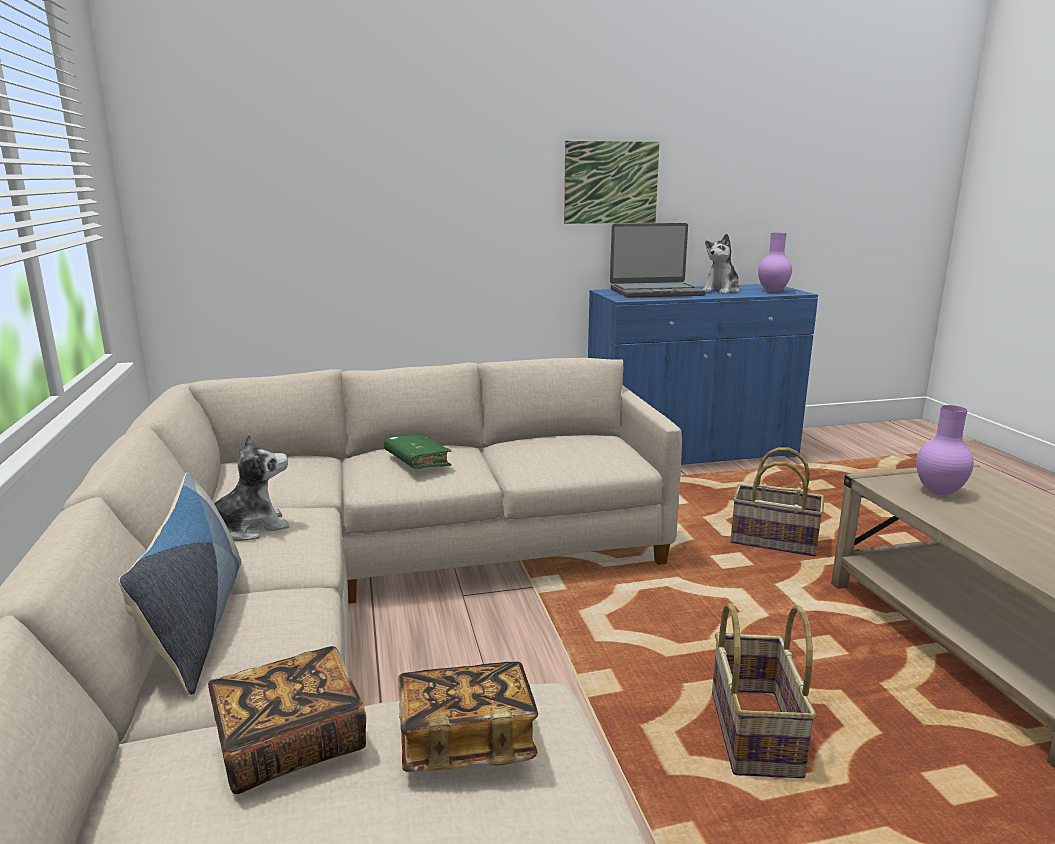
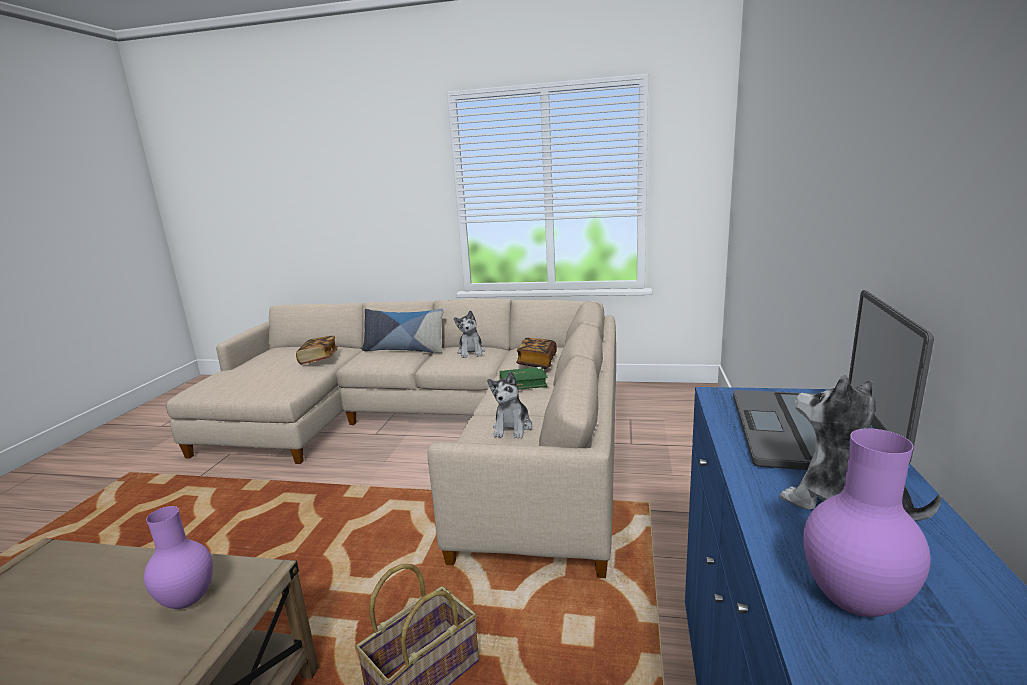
camera: 115 degrees right, 0 degrees up
book [398,662,538,772] -> book moved to [516,338,557,369]
picture [564,141,660,224] -> none
basket [712,603,816,778] -> none
none -> plush toy [487,372,532,439]

